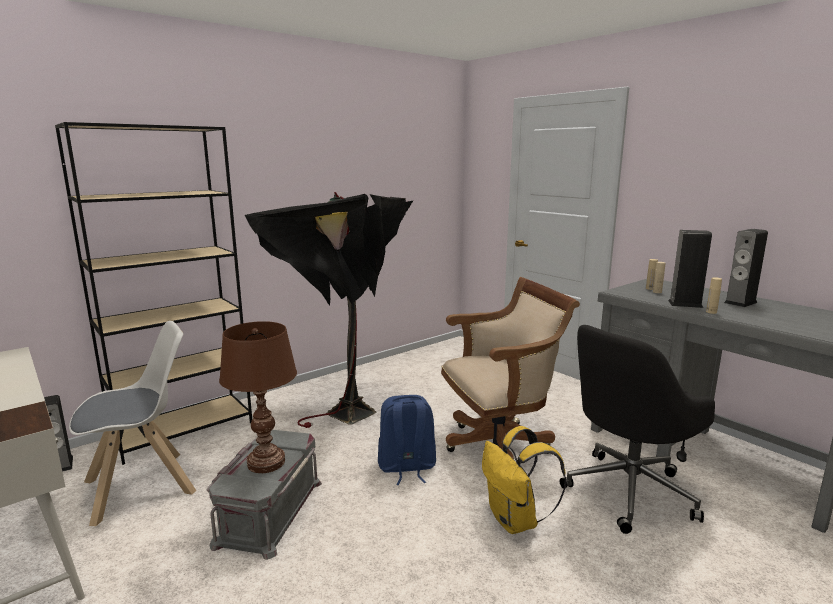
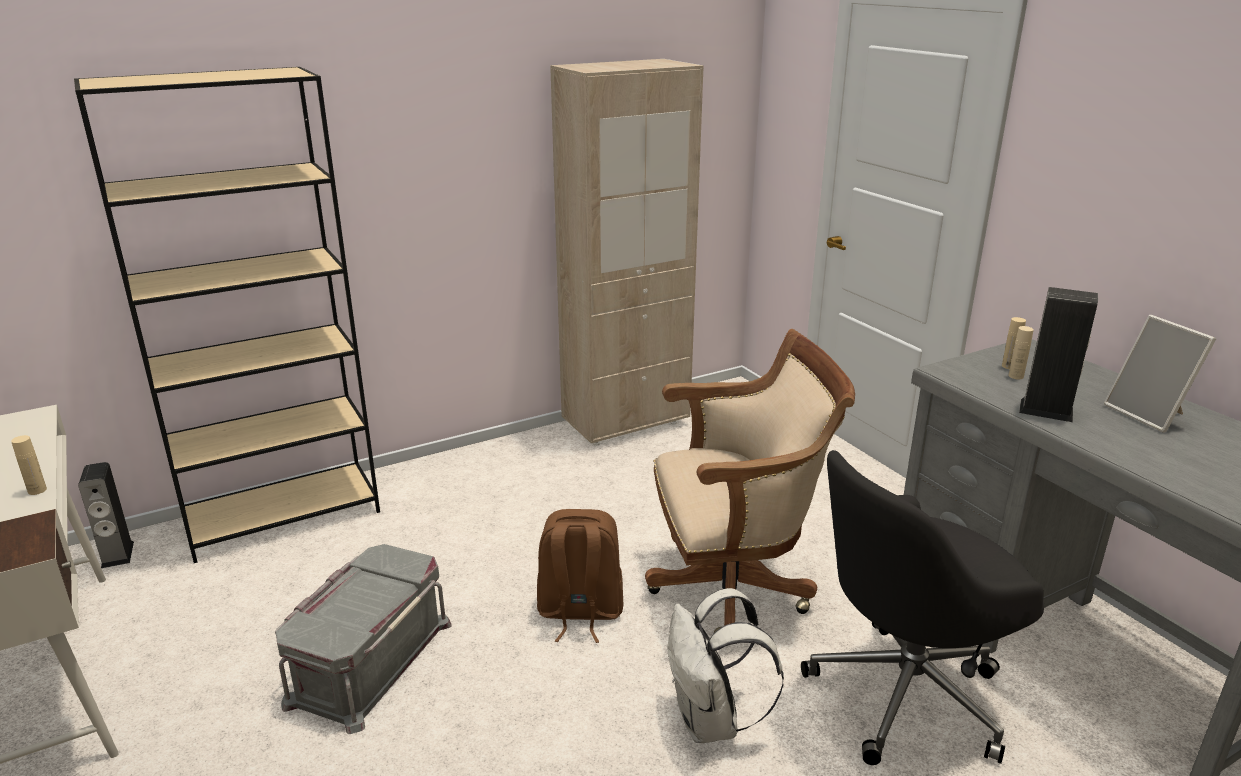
camera: 10 degrees right, 10 degrees up
chair [69,321,197,526] -> none
brown table lamp [219,321,297,473] -> none
black floor lamp [245,192,414,428] -> none
blue backpack [378,395,436,485] -> brown backpack [537,509,623,643]
yellow backpack [482,426,567,534] -> white backpack [667,588,784,743]
beige bottle [706,277,722,314] -> beige bottle moved to [11,435,47,495]
speaker [724,229,768,307] -> picture frame [1104,315,1216,433]
none -> beige cabinet [550,59,704,446]

